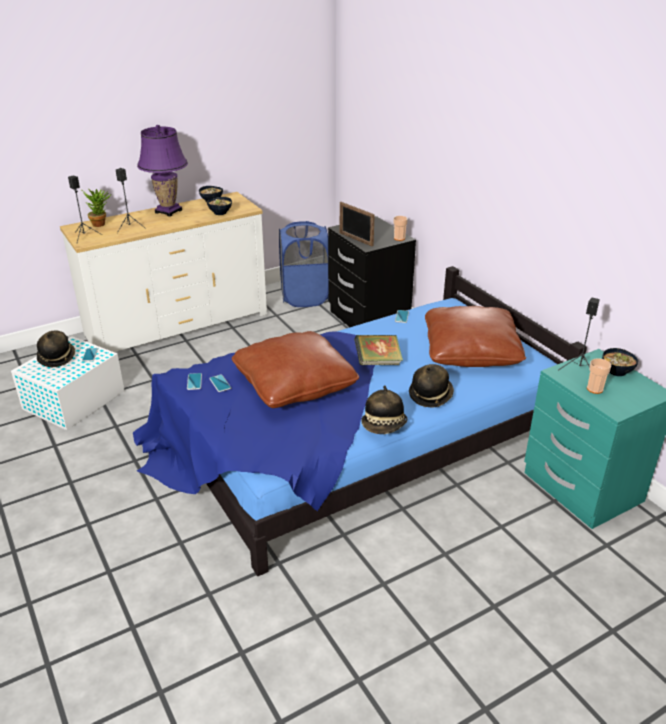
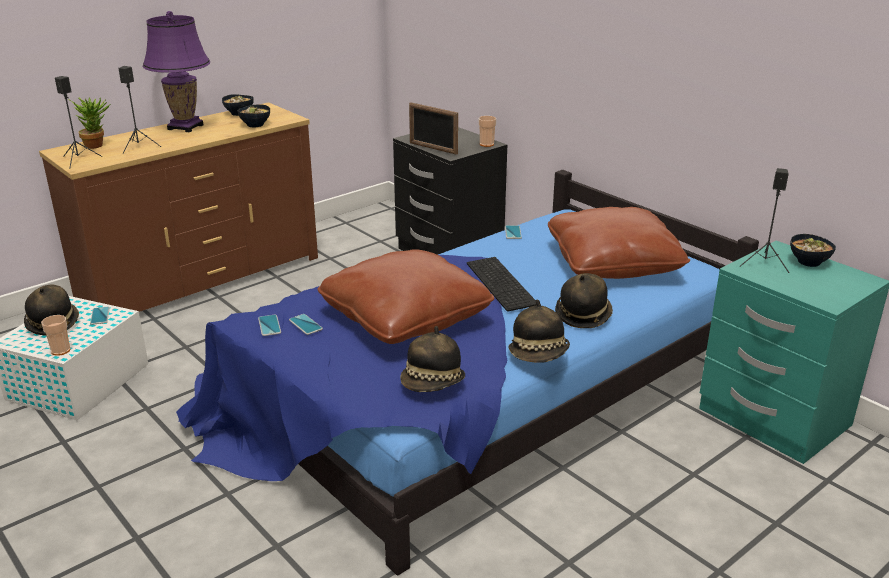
camera: 10 degrees left, 5 degrees down
white dresser [60,192,267,352] -> brown dresser [39,102,318,312]
blue laundry basket [279,221,329,307] -> none
book [354,335,403,365] -> keyboard [467,257,537,312]
cup [587,358,611,394] -> cup moved to [41,315,71,356]
none -> hat [400,326,465,392]

